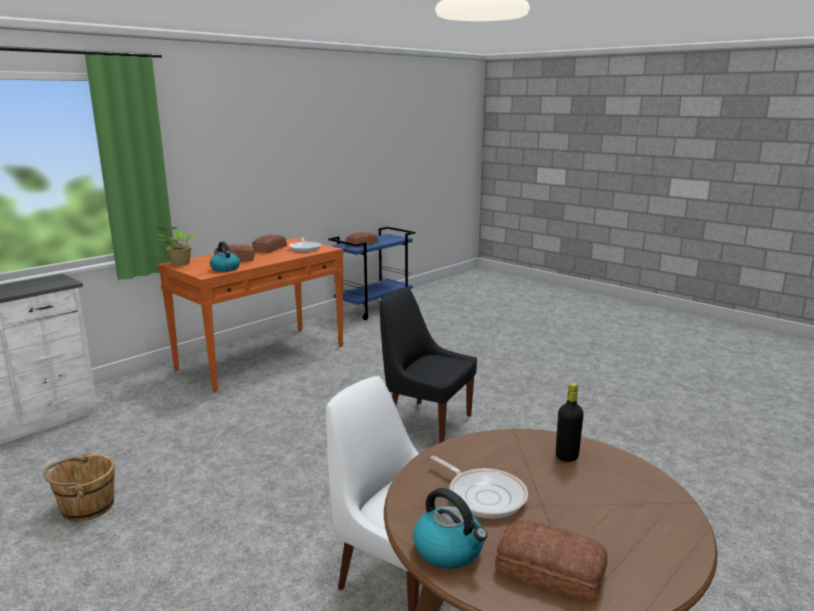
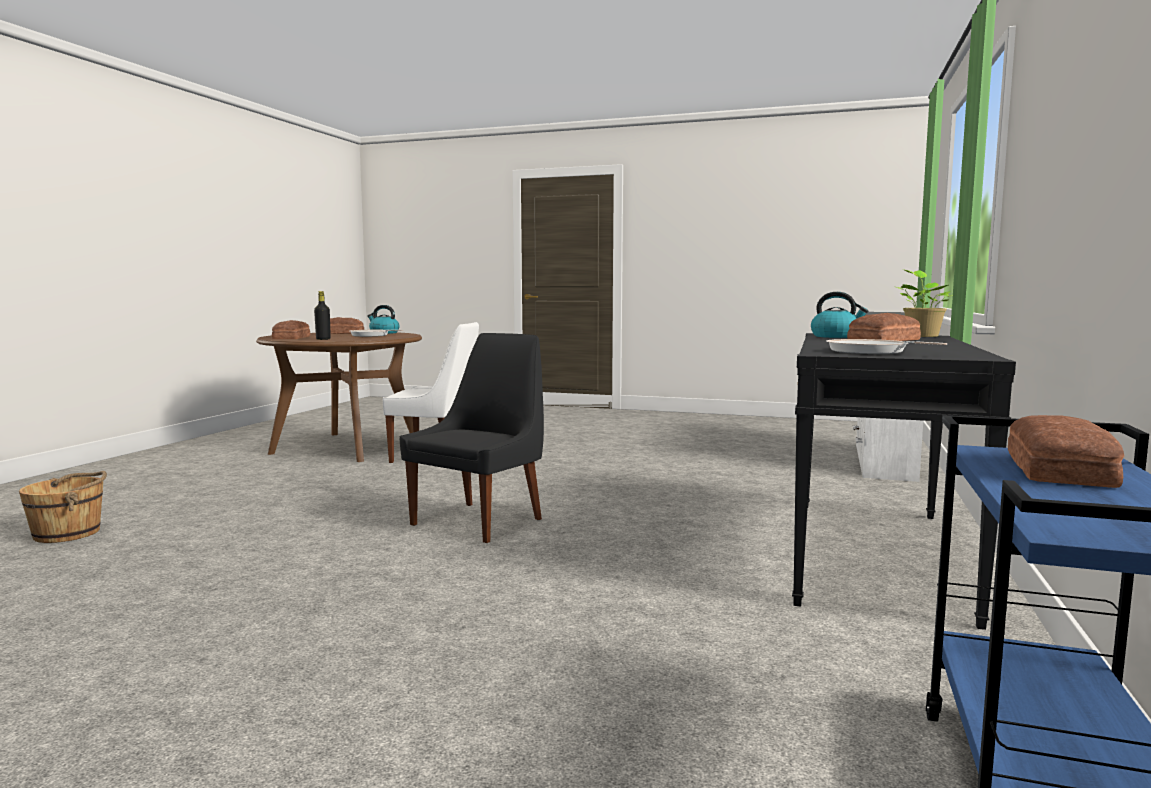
camera: 155 degrees right, 10 degrees down
brown bucket [44,453,115,521] -> brown bucket moved to [19,471,107,543]
orange console table [158,238,344,392] -> black console table [792,333,1016,630]
bread [252,234,287,253] -> bread moved to [272,320,310,339]
black chair [379,287,477,443] -> black chair turned 60 degrees counterclockwise [400,333,544,543]

